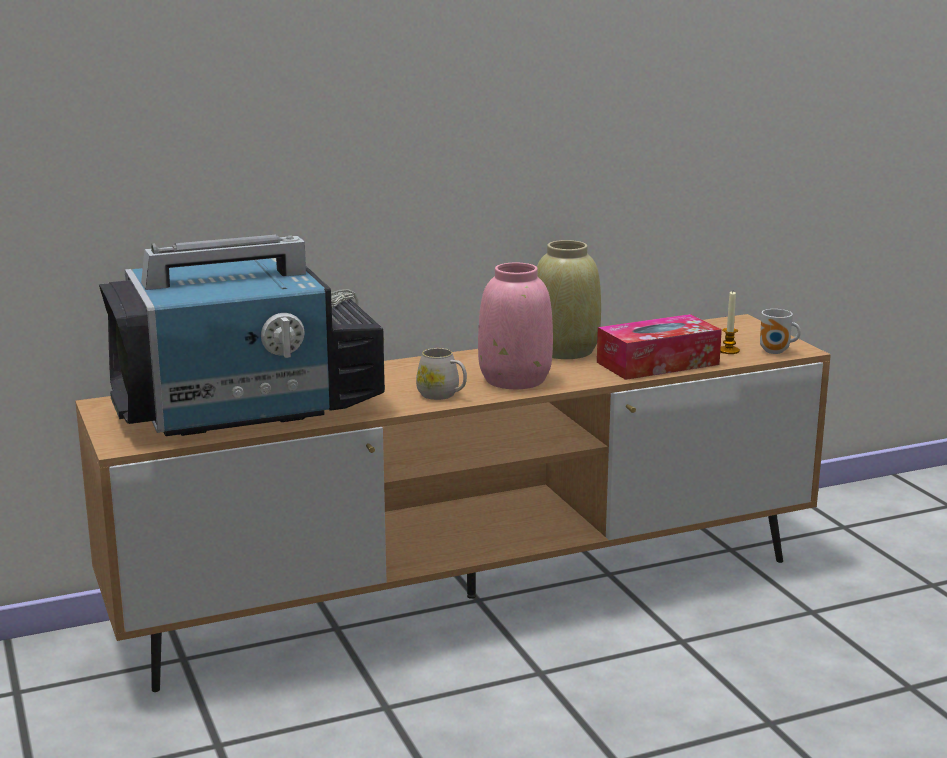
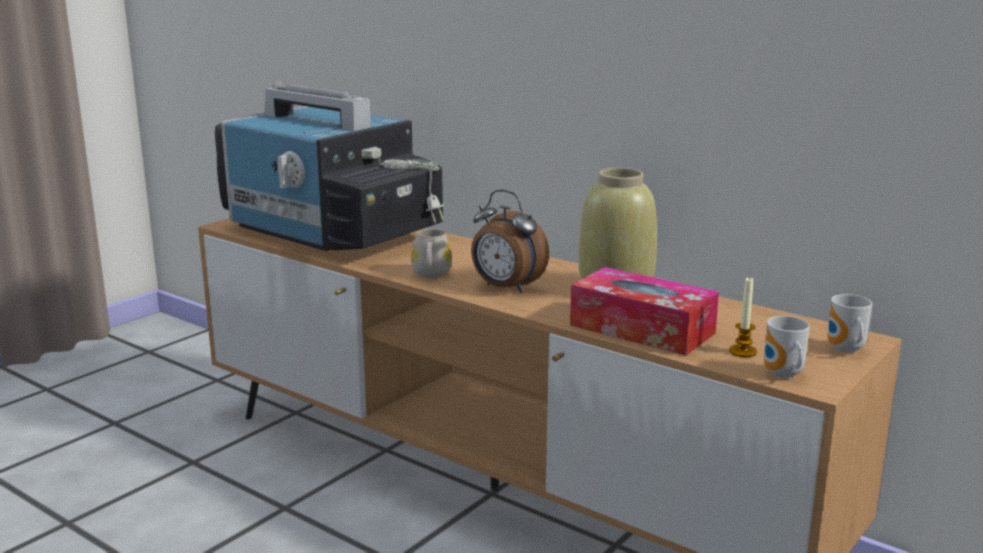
camera: 60 degrees right, 0 degrees up
pink vase [478,263,553,389] -> alarm clock [471,190,549,293]
none -> mug [828,294,872,353]

